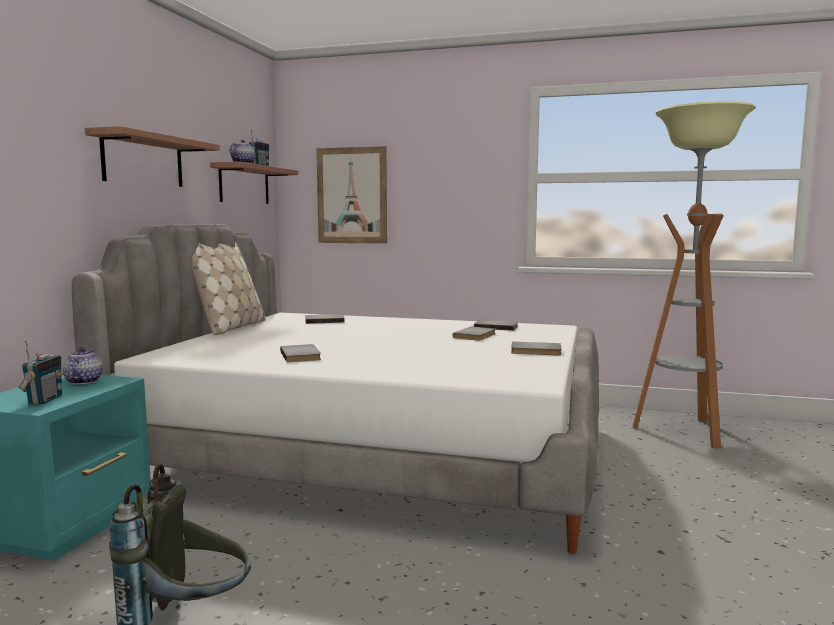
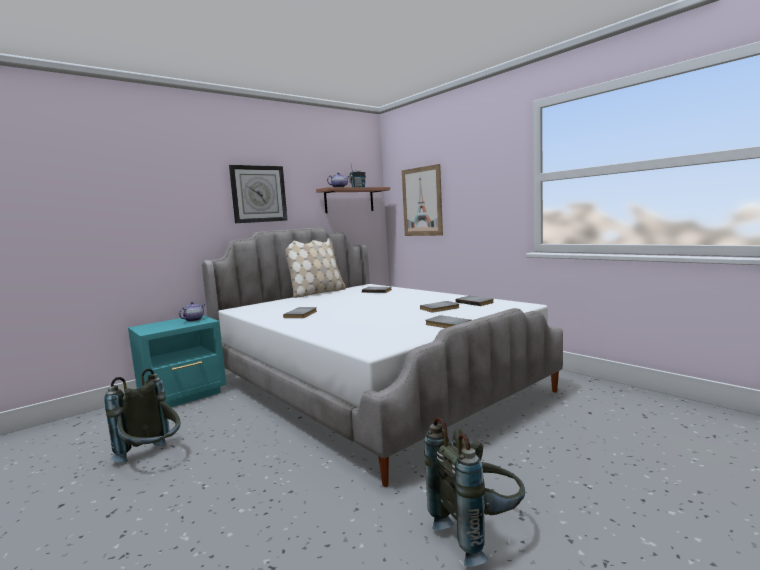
camera: 35 degrees right, 0 degrees up
radio [19,340,63,404] -> none
shelf [85,126,220,187] -> wall clock [229,165,288,223]
floor lamp [633,101,756,449] -> none
none -> grey backpack [424,417,525,566]

